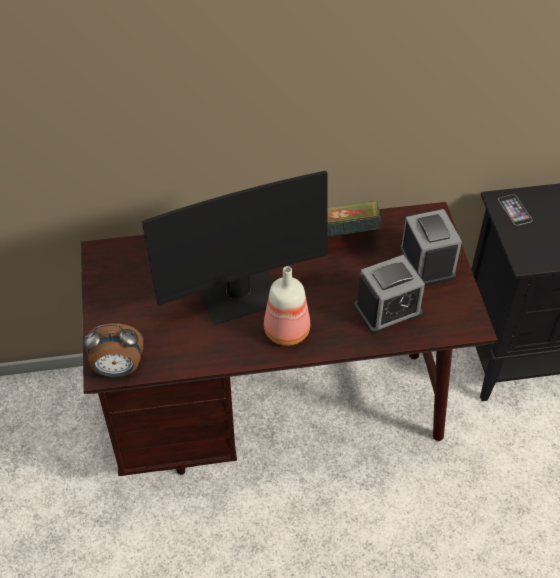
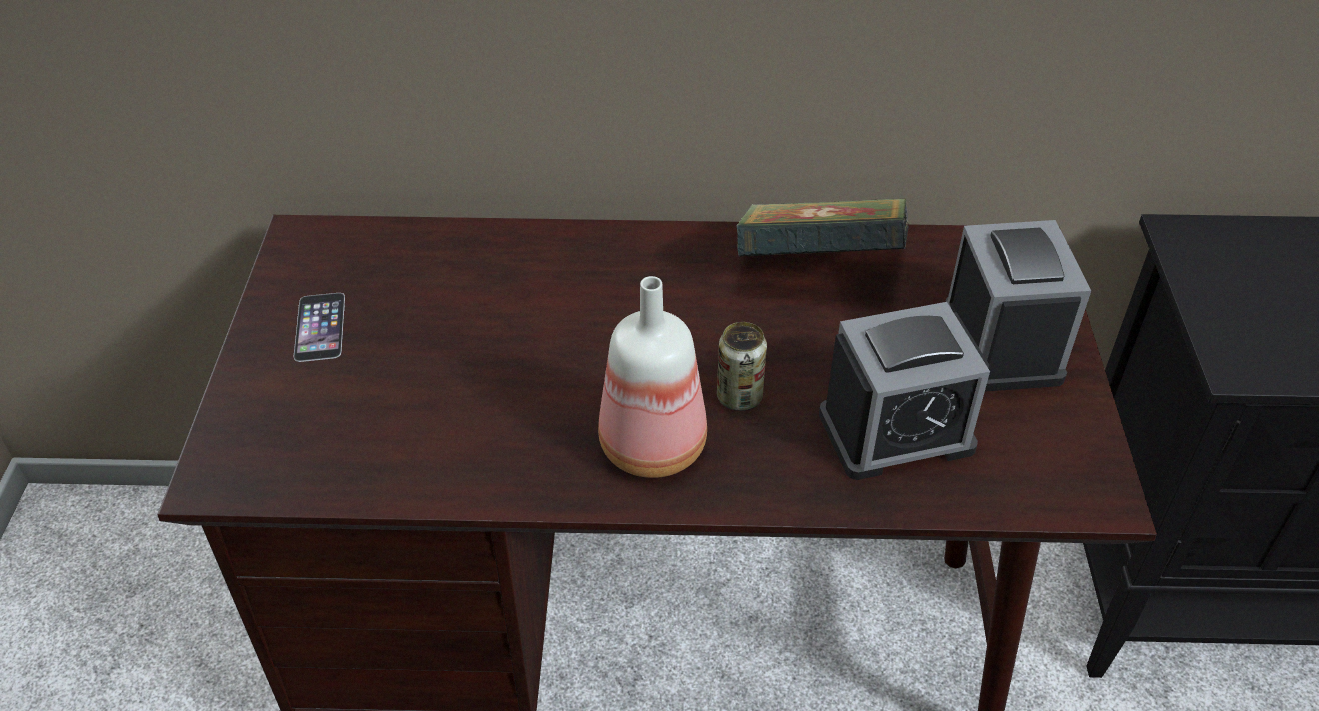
camera: 10 degrees right, 5 degrees down
alarm clock [84,323,143,377] -> none
monitor [142,171,327,325] -> none
phone [498,194,532,226] -> phone moved to [294,293,345,362]
none -> can [717,322,767,411]

